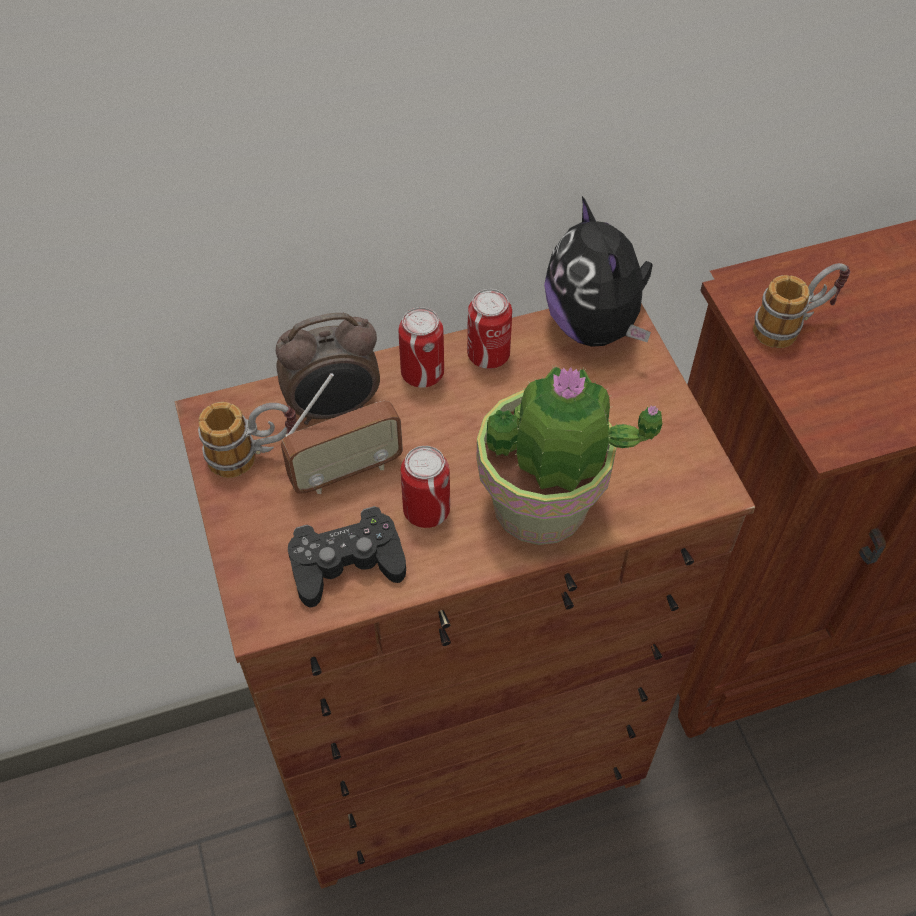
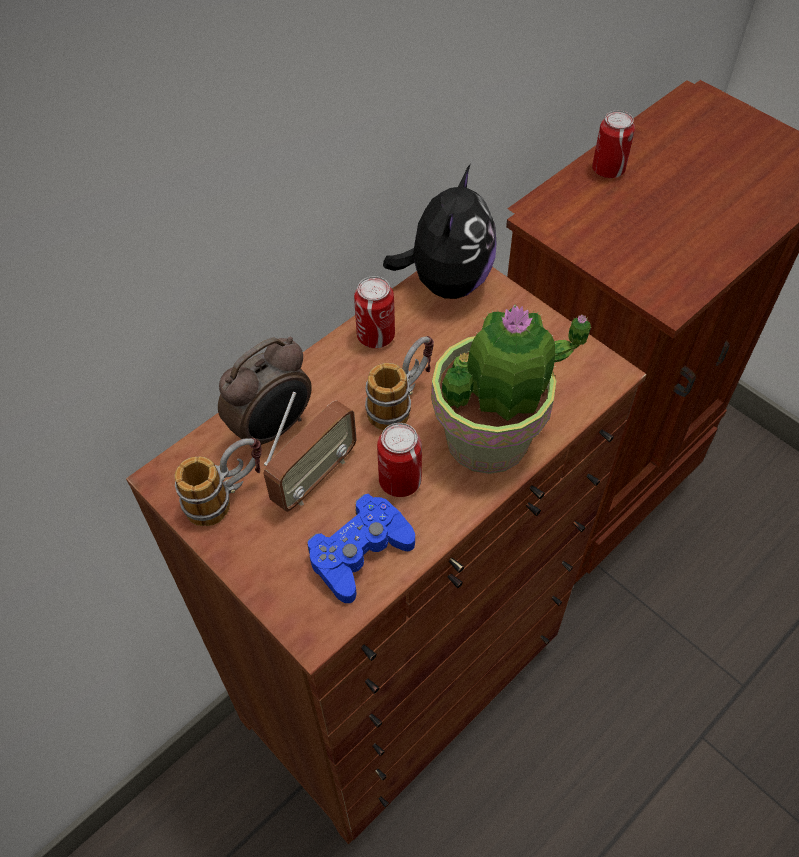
camera: 25 degrees left, 0 degrees up
black game controller [288,506,406,607] -> blue game controller [307,494,415,603]
can [399,307,444,388] -> can moved to [592,110,635,178]
plush toy [544,196,653,347] -> plush toy turned 120 degrees counterclockwise [383,165,497,299]
mug [753,263,850,348] -> mug moved to [365,336,434,430]

